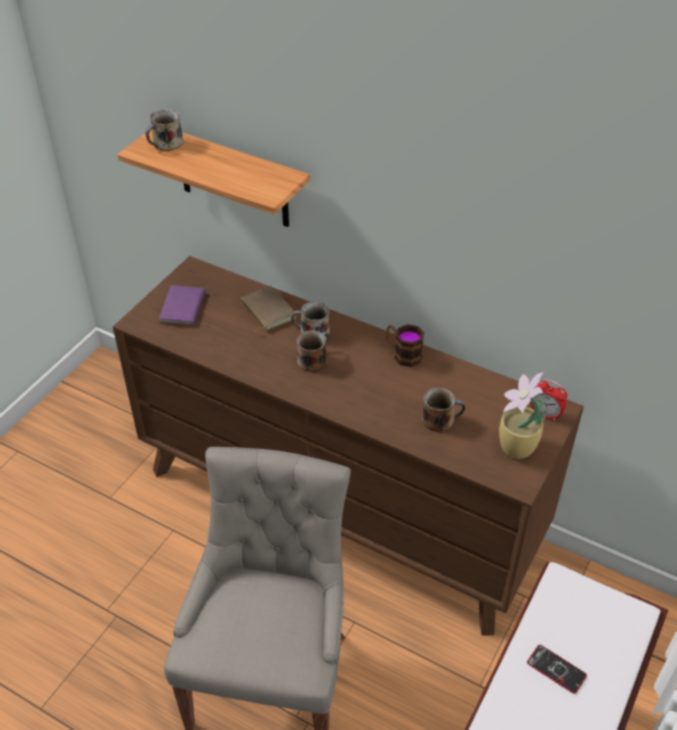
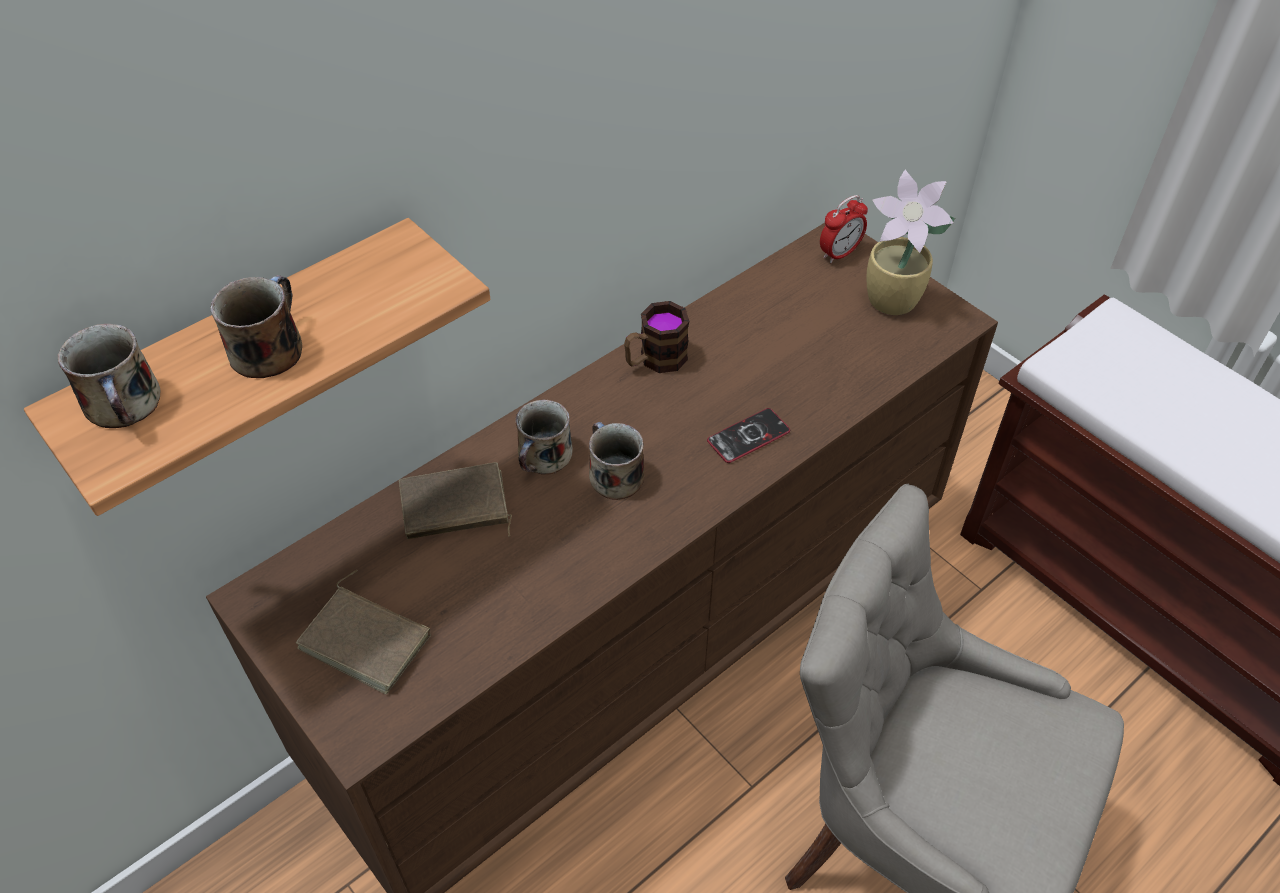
camera: 70 degrees left, 5 degrees up
purple book [159,285,216,326] -> brown book [296,569,431,694]
mug [422,388,465,432] -> mug moved to [210,275,302,378]
phone [527,645,587,694] -> phone moved to [707,408,790,463]

